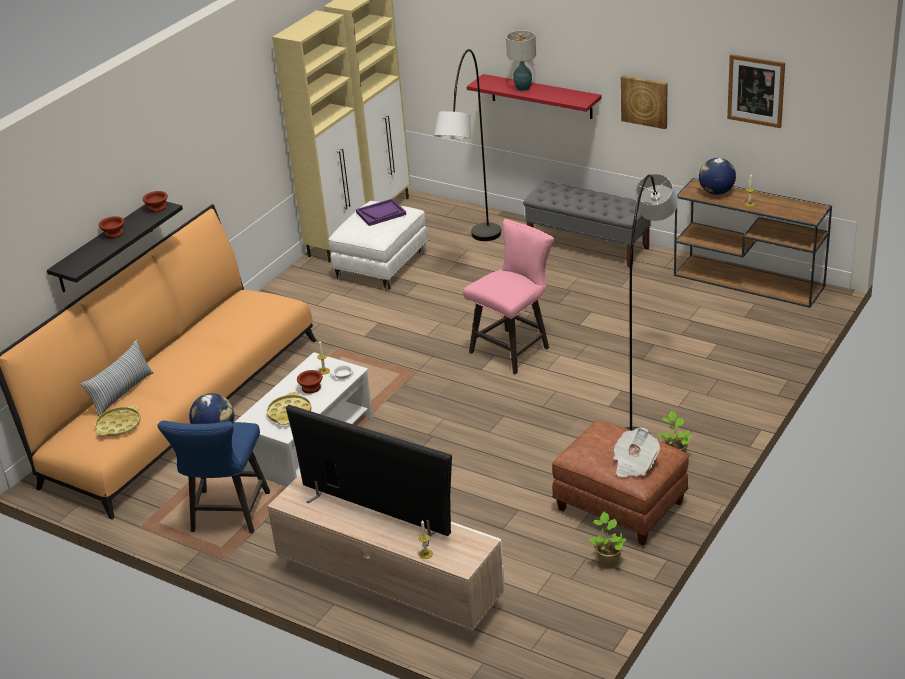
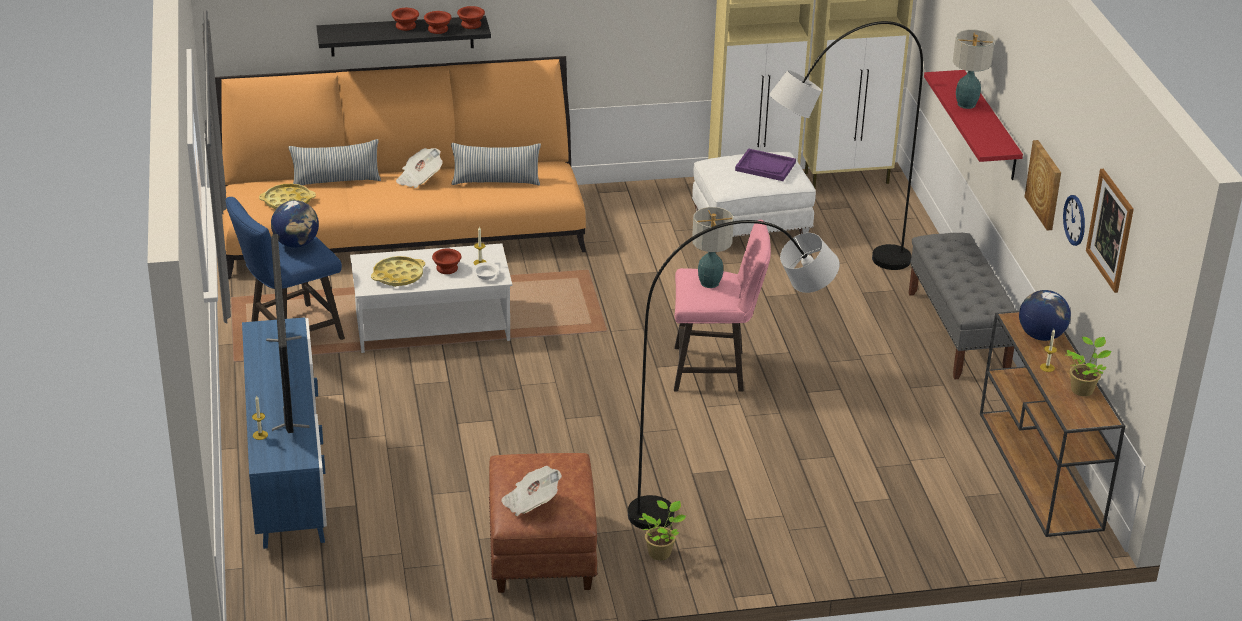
camera: 45 degrees right, 0 degrees up
beige tv stand [268,474,505,642] -> blue tv stand [242,317,327,549]
potted plant [588,512,627,568] -> potted plant moved to [1066,337,1111,396]
none -> newspaper [396,148,443,188]
none -> brown bowl [424,11,452,34]
none -> pillow [451,143,541,185]
none -> table lamp [692,207,734,288]
none -> wall clock [1063,195,1085,246]

